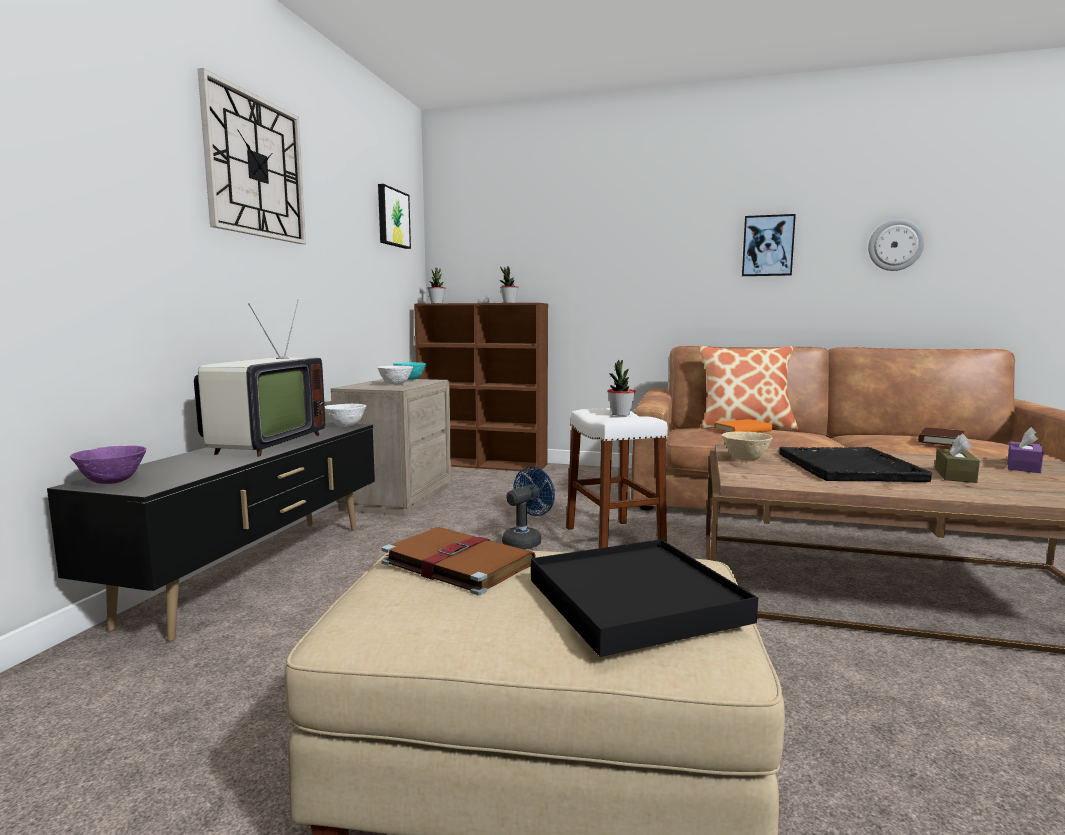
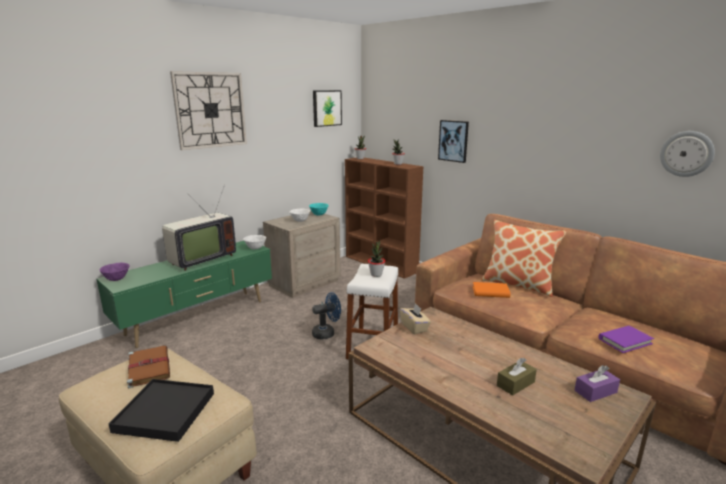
camera: 30 degrees right, 10 degrees up
black tv stand [47,422,375,641] -> green tv stand [97,241,272,348]
beige bowl [722,431,773,460] -> beige tissue box [400,303,431,334]
picture [742,214,796,276] -> picture moved to [438,120,469,163]
black tray [779,447,932,482] -> none
brown book [918,427,964,446] -> purple book [598,326,654,353]

